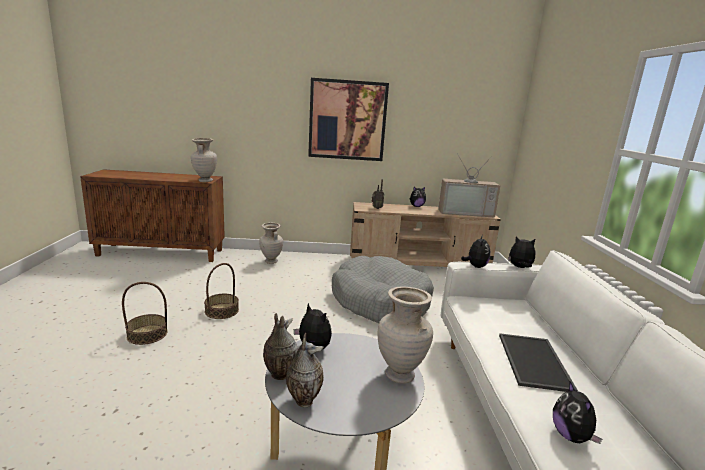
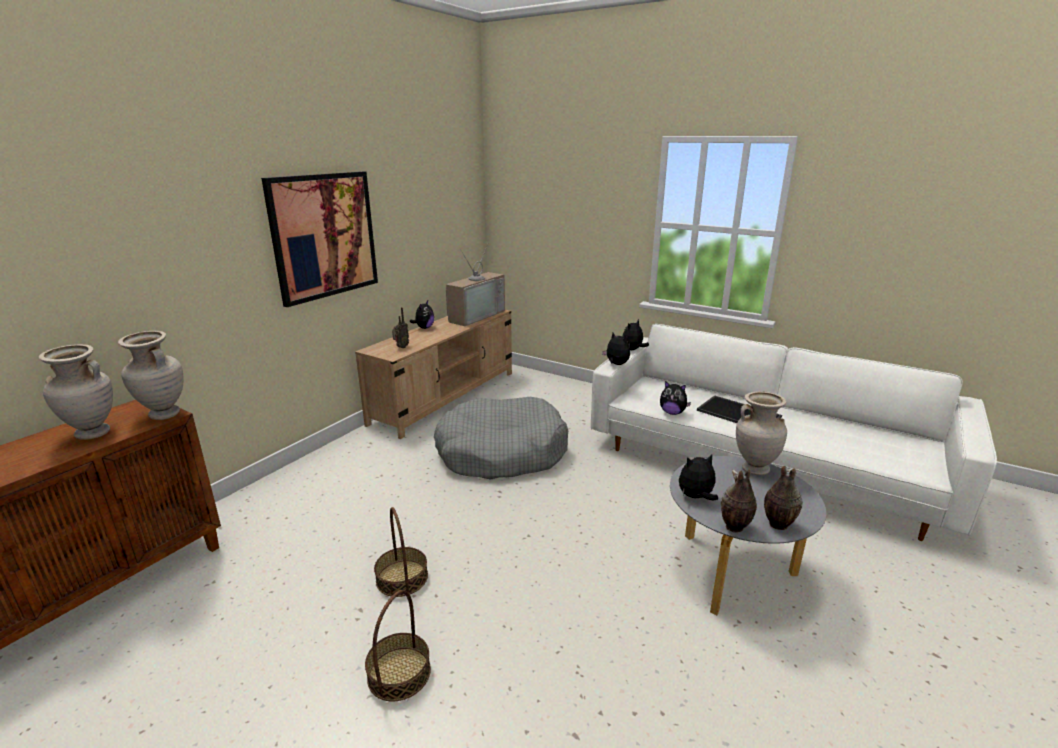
camera: 55 degrees left, 5 degrees up
beige vase [259,223,283,264] -> beige vase moved to [39,344,113,440]
plush toy [553,382,602,444] -> plush toy moved to [660,381,691,415]

